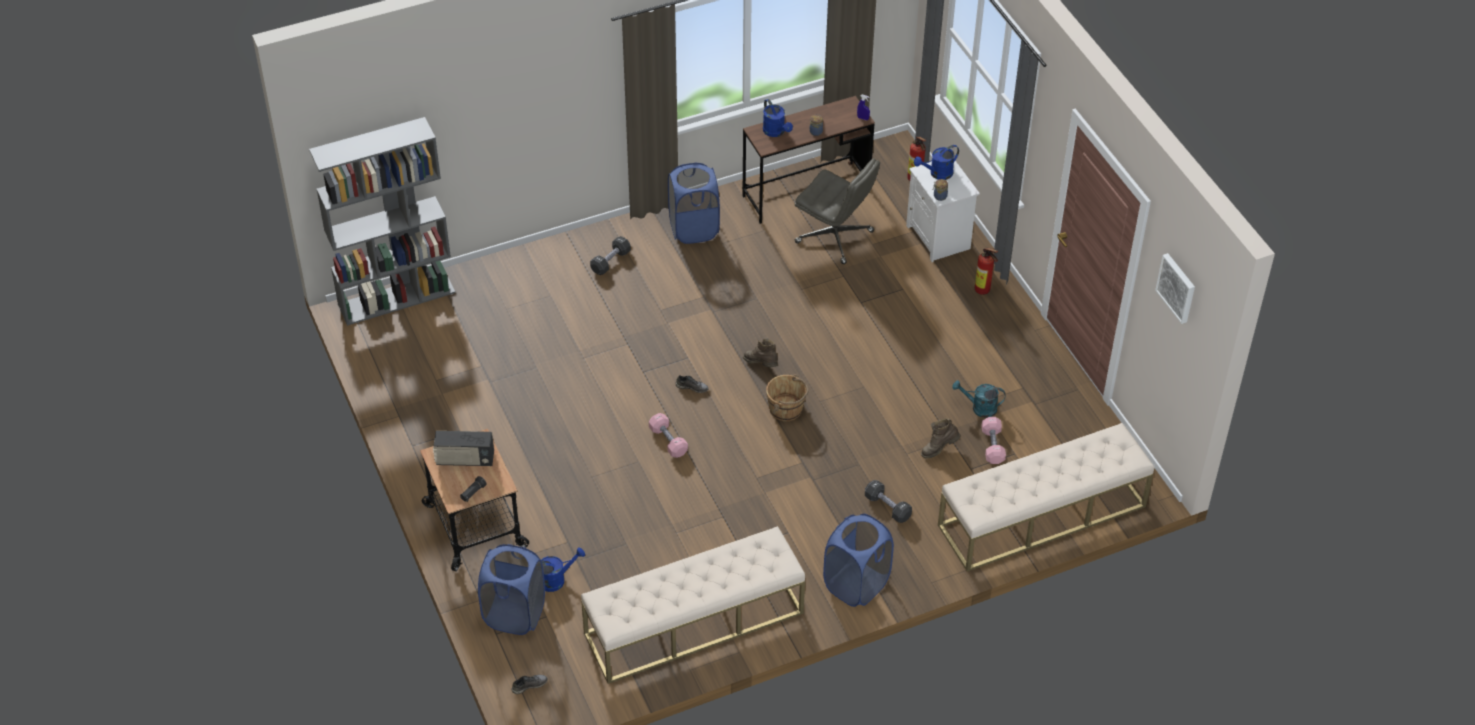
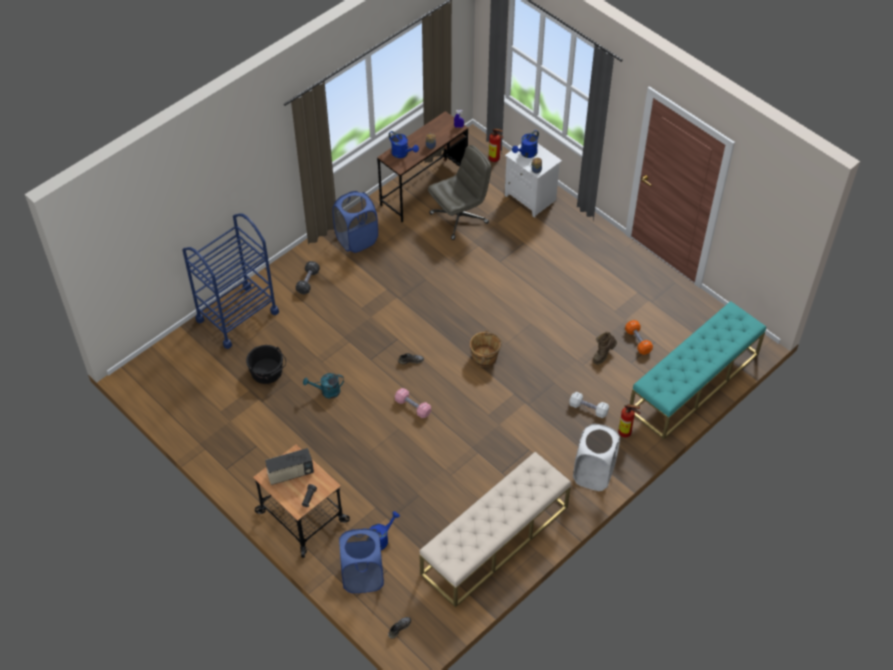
camera: 20 degrees left, 5 degrees up
grey bookcase [309,117,455,326] -> none
brown boot [743,338,778,367] -> none
grey office chair [795,159,880,264] -> grey office chair turned 45 degrees counterclockwise [428,145,492,240]
blue laundry basket [823,514,894,607] -> white laundry basket [573,424,620,491]
black dumbbell [865,480,912,523] -> white dumbbell [569,392,609,418]
beige bench [938,423,1154,572] -> turquoise bench [630,301,766,439]
turquoise watering can [952,380,1006,418] -> turquoise watering can moved to [303,373,344,399]
fire extinguisher [975,247,998,295] -> fire extinguisher moved to [619,403,640,438]
pink dumbbell [982,417,1006,464] -> orange dumbbell [625,320,653,355]
picture [1155,253,1195,324] -> none
none -> blue cart [182,213,279,349]
none -> black bucket [246,345,286,384]

